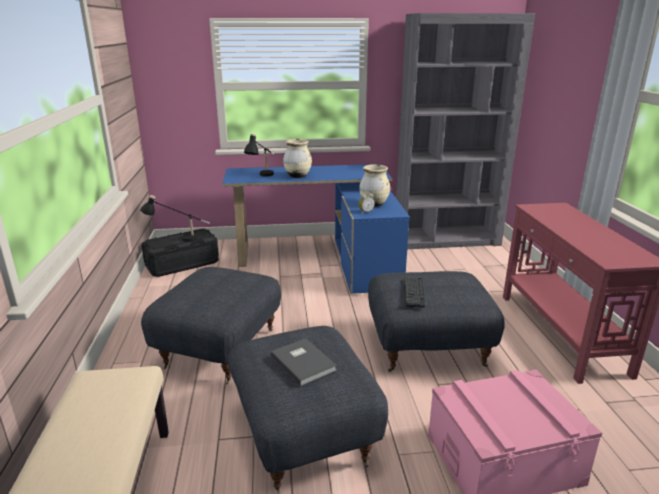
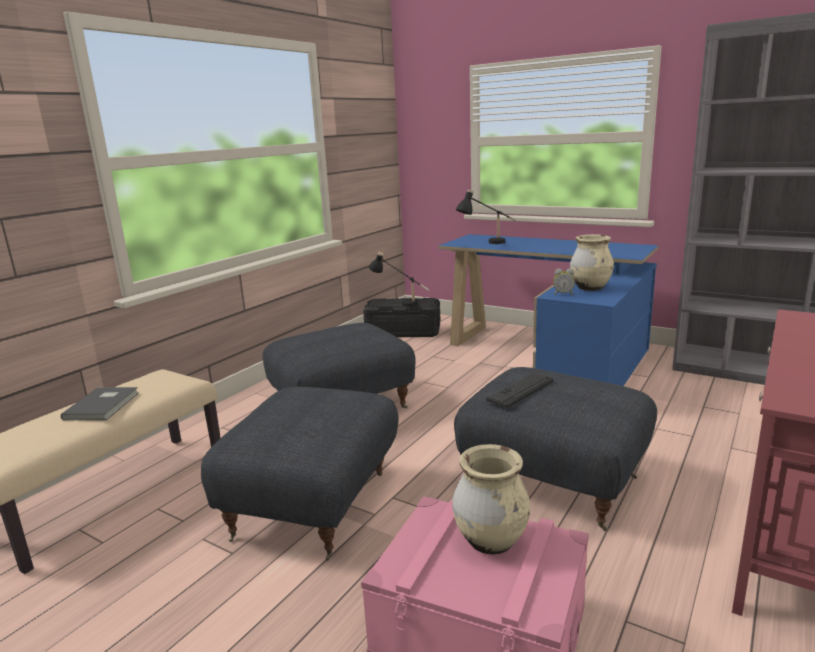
camera: 40 degrees right, 5 degrees down
grey book [271,339,337,386] -> grey book moved to [61,387,139,420]
beige vase [283,139,312,178] -> beige vase moved to [452,444,530,554]

